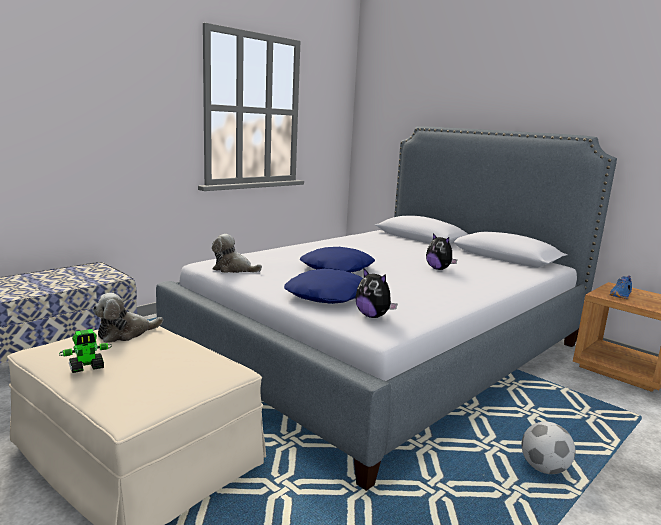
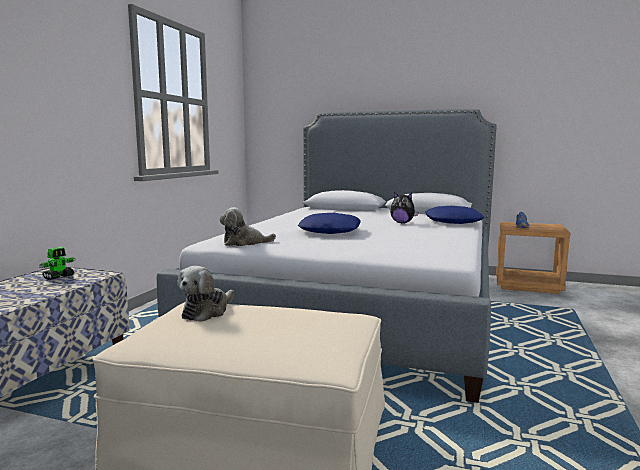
camera: 25 degrees left, 5 degrees down
toy robot [59,329,112,373] -> toy robot moved to [39,247,76,280]
blue pillow [284,269,363,304] -> blue pillow moved to [425,206,484,224]
plush toy [355,267,397,318] -> none
football [522,422,575,474] -> none

